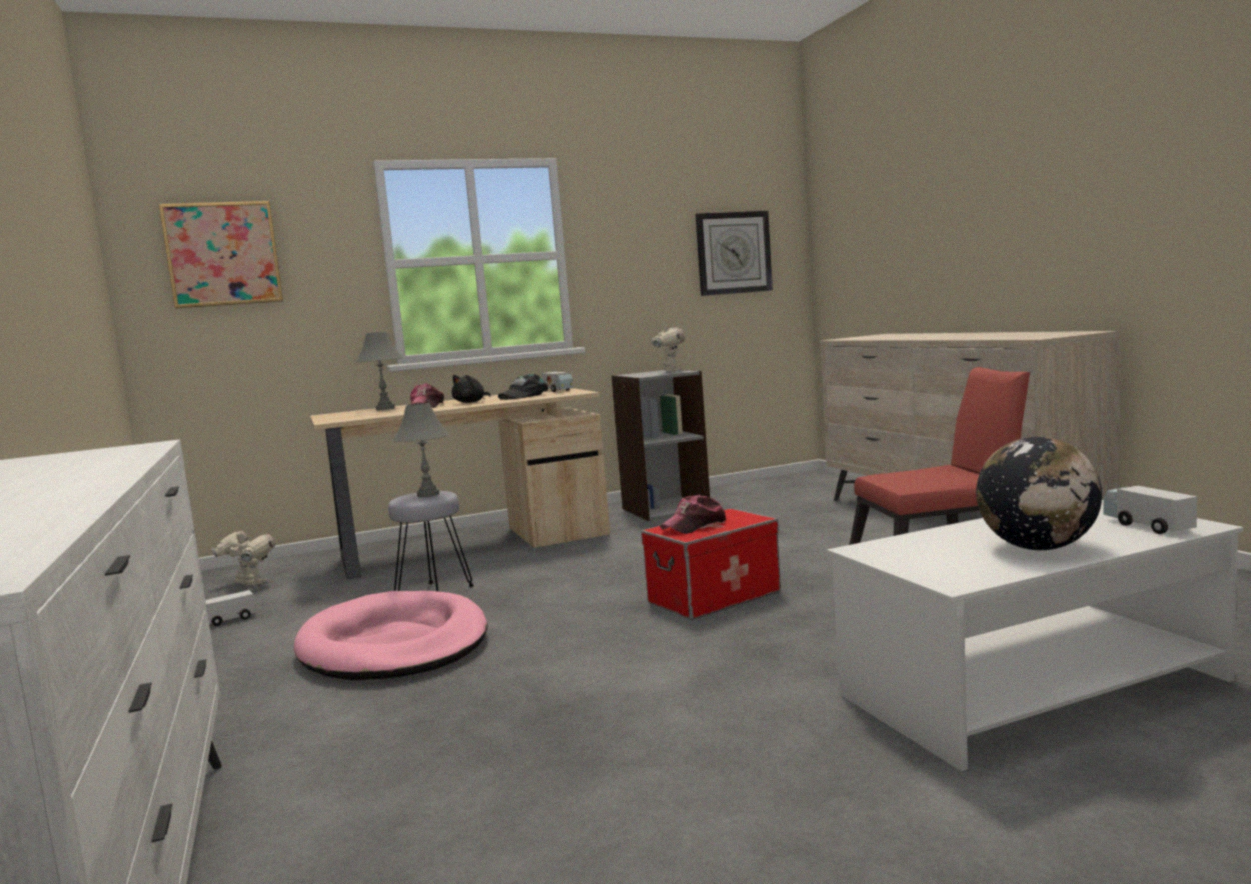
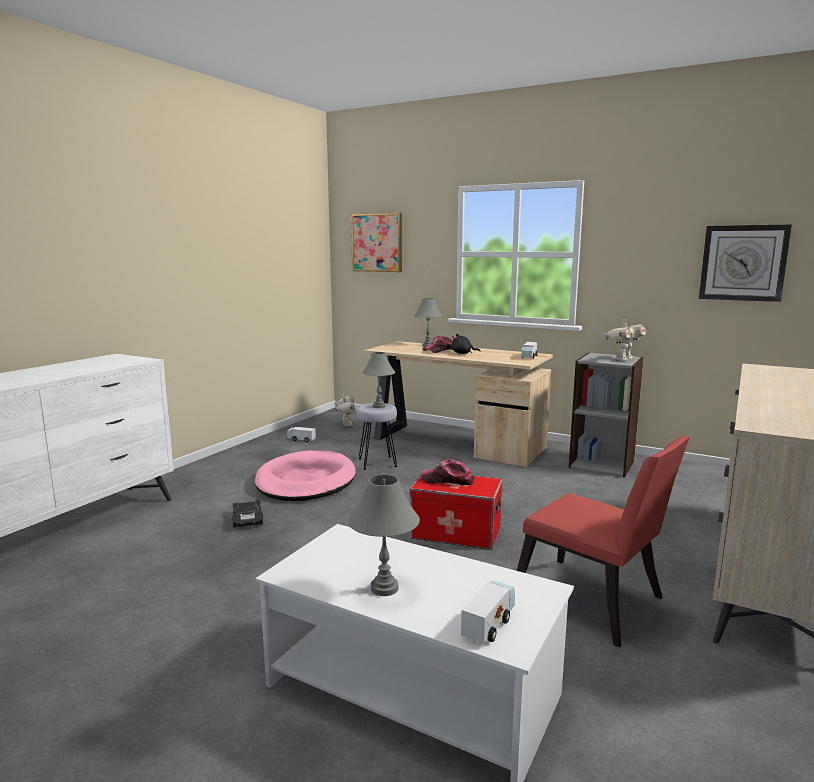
camera: 50 degrees right, 5 degrees up
black cap [498,374,546,400] -> none
globe [976,437,1102,550] -> grey table lamp [348,475,420,596]
none -> black toy car [232,500,263,528]

